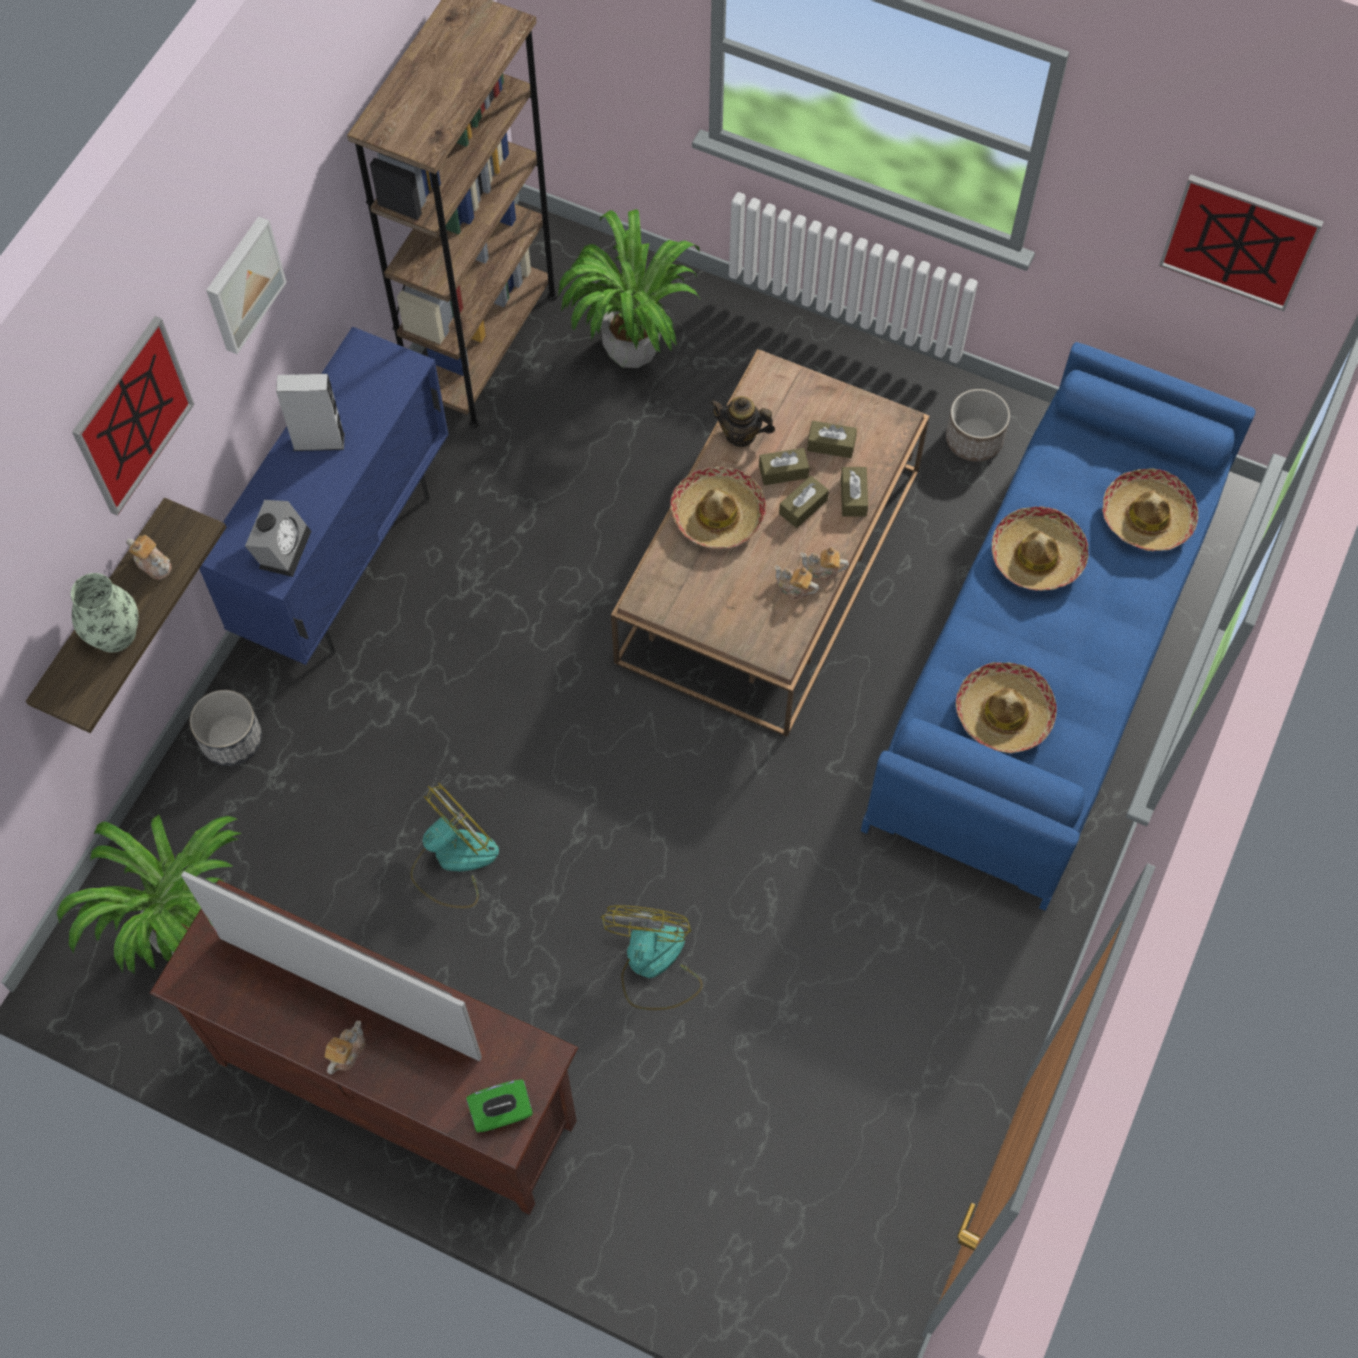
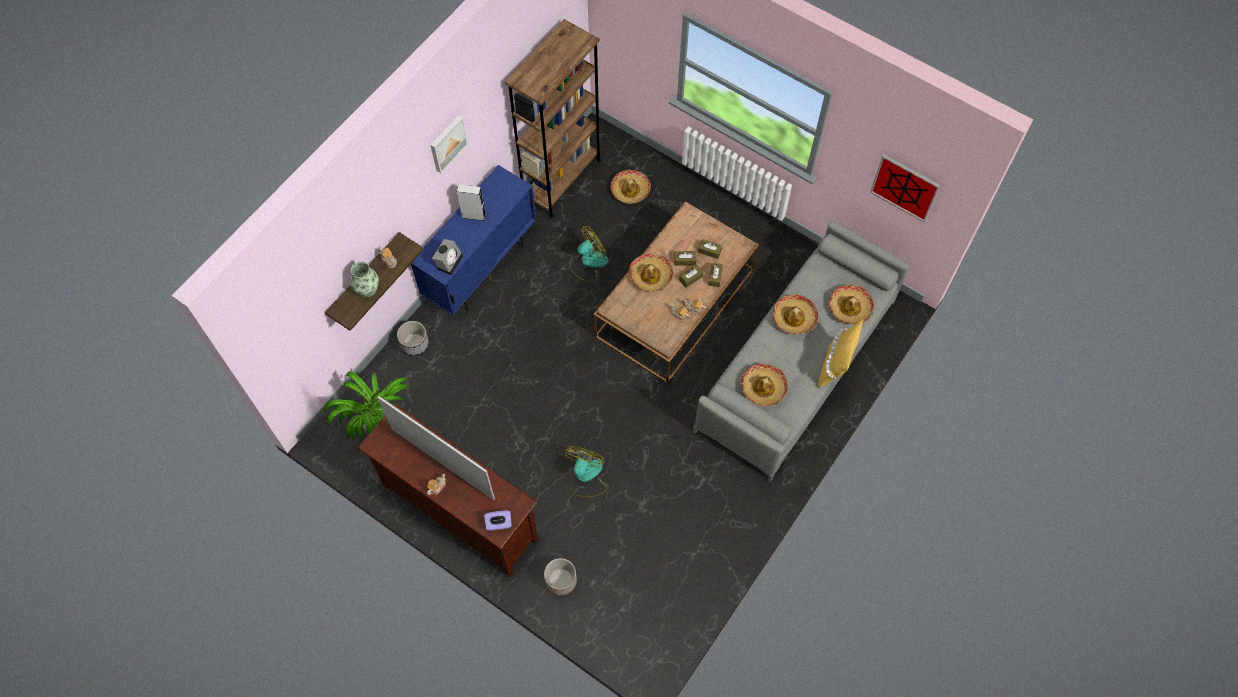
camera: 10 degrees right, 0 degrees up
picture [72,316,194,516] -> none
fan [411,783,499,908] -> fan moved to [570,225,609,282]
green tissue box [466,1079,533,1132] -> purple tissue box [484,511,512,531]
potted plant [558,209,701,368] -> hat [611,170,651,204]
teapot [710,396,775,447] -> none
blue sofa [861,342,1256,911] -> grey sofa [693,221,910,482]
planter [946,389,1010,462] -> planter moved to [544,558,577,596]
none -> yellow pillow [818,320,863,388]

